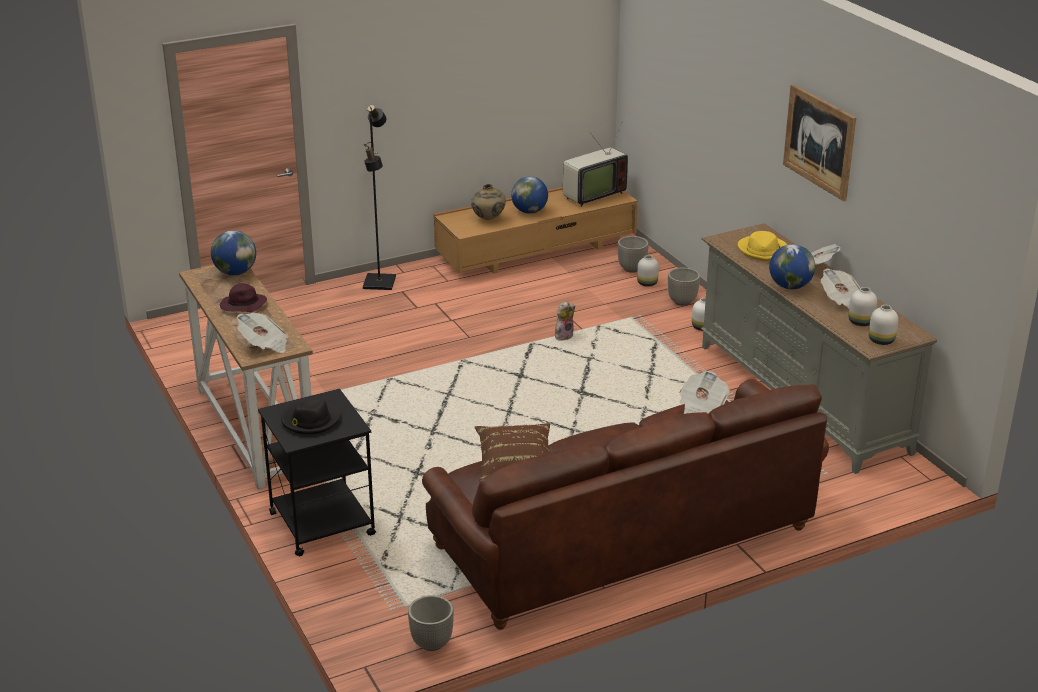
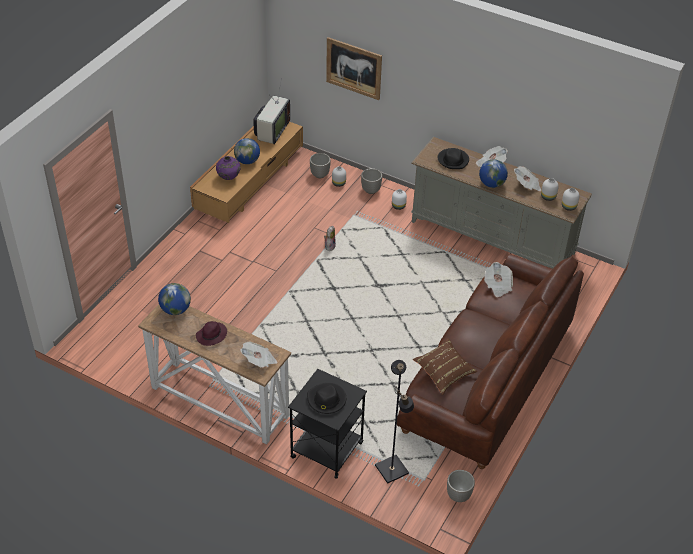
camera: 35 degrees left, 15 degrees up
black floor lamp [363,105,396,290] -> black floor lamp moved to [375,360,414,484]
beige vase [471,184,506,220] -> purple vase [216,156,241,180]
yellow hat [738,231,787,261] -> black hat [437,148,469,169]
picture [783,84,856,201] -> picture moved to [326,37,382,100]

